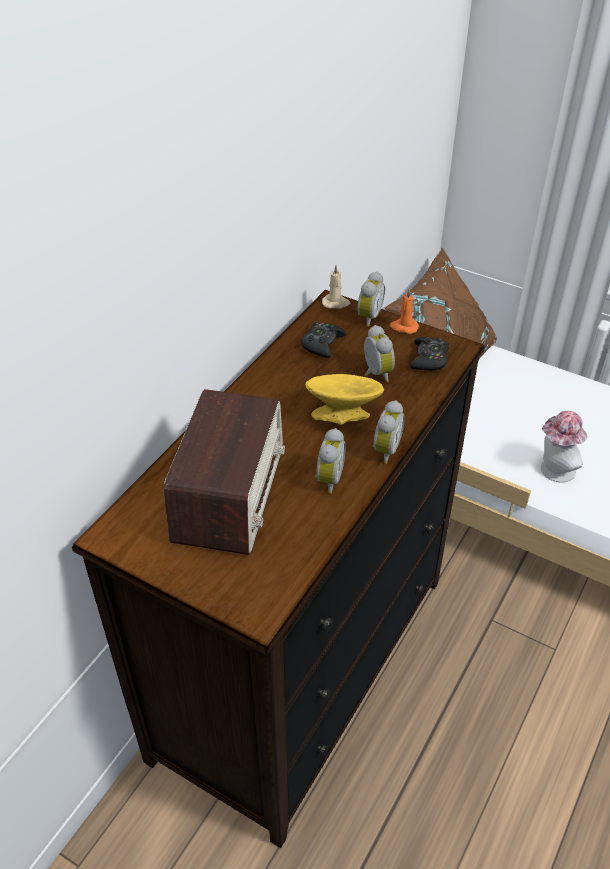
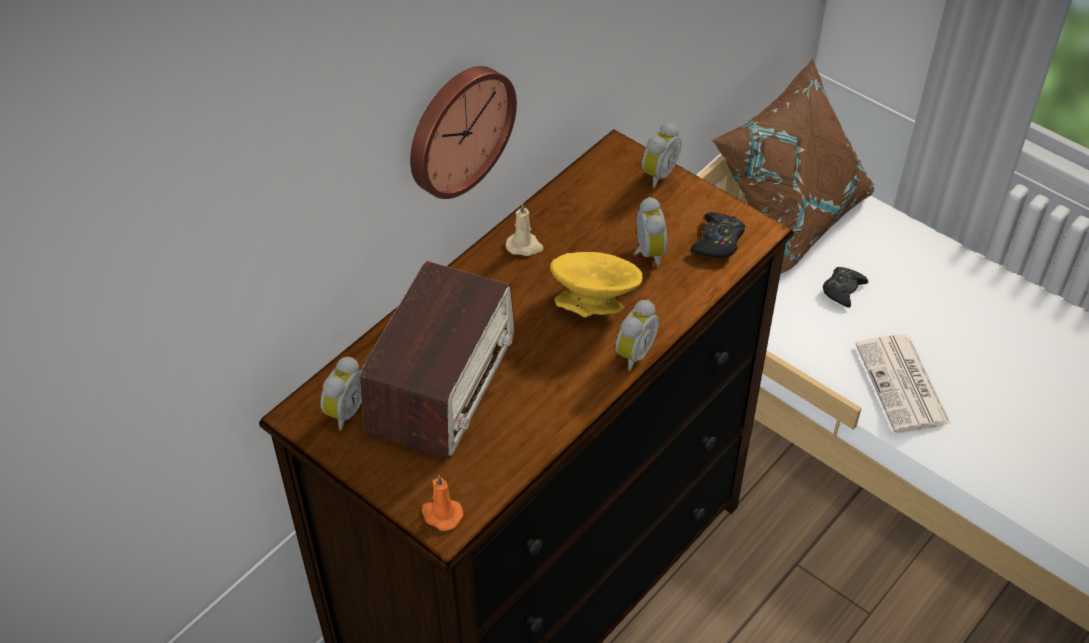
camera: 10 degrees right, 5 degrees up
black game controller [301,322,346,358] -> black game controller moved to [823,267,868,308]
alarm clock [315,428,346,494] -> alarm clock moved to [320,356,362,431]
beige candle [322,265,350,309] -> beige candle moved to [506,203,544,256]
orange candle [390,289,419,334] -> orange candle moved to [422,475,463,531]
hat [541,411,587,483] -> newspaper [856,334,951,433]
none -> wall clock [410,66,517,199]

